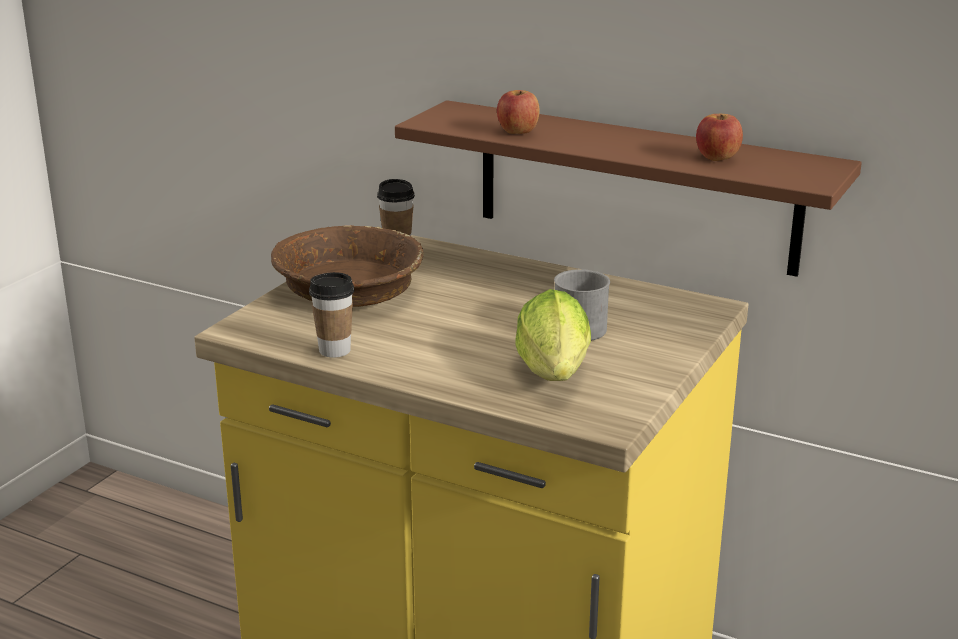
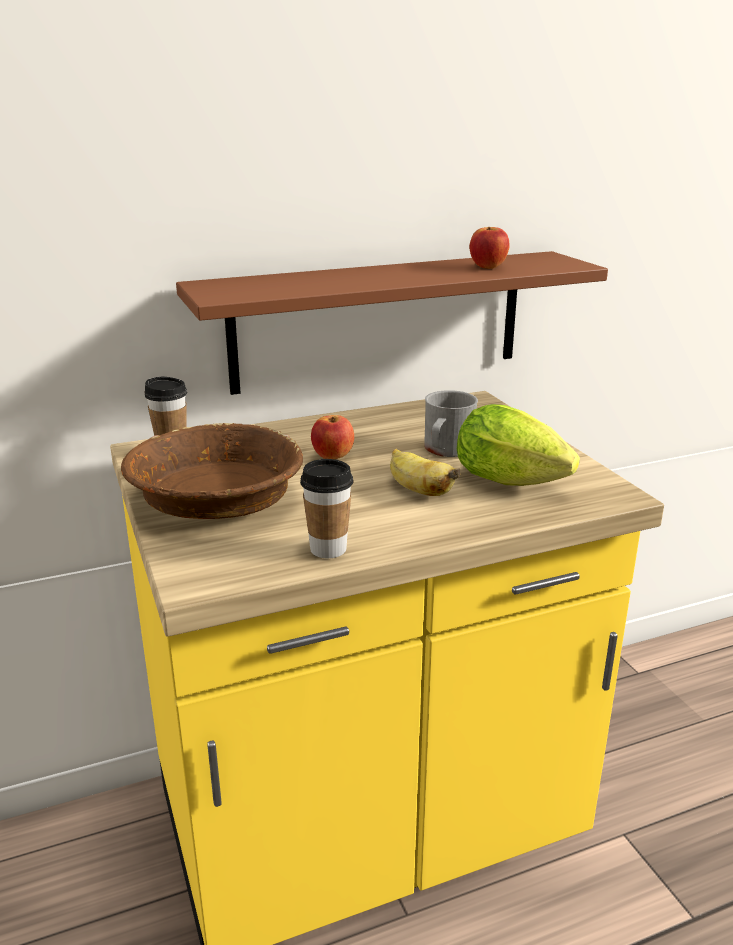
camera: 50 degrees left, 0 degrees up
apple [497,90,540,134] -> apple moved to [311,415,354,459]
none -> banana [390,449,461,496]

